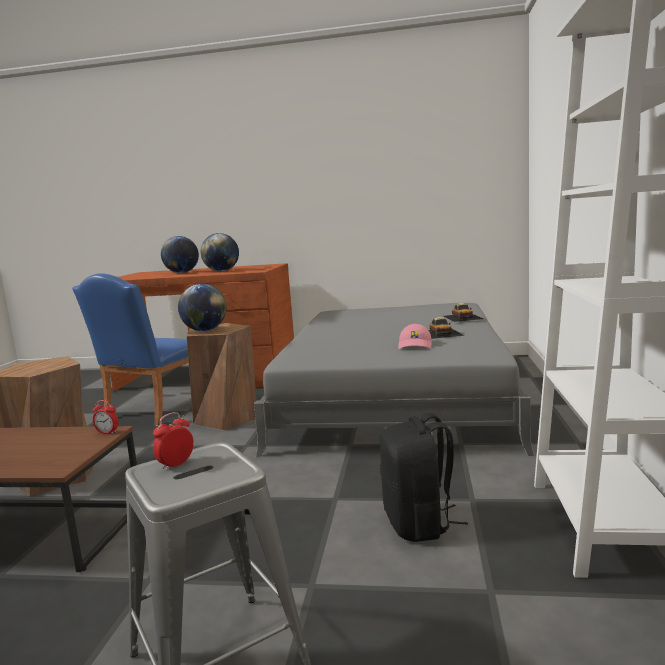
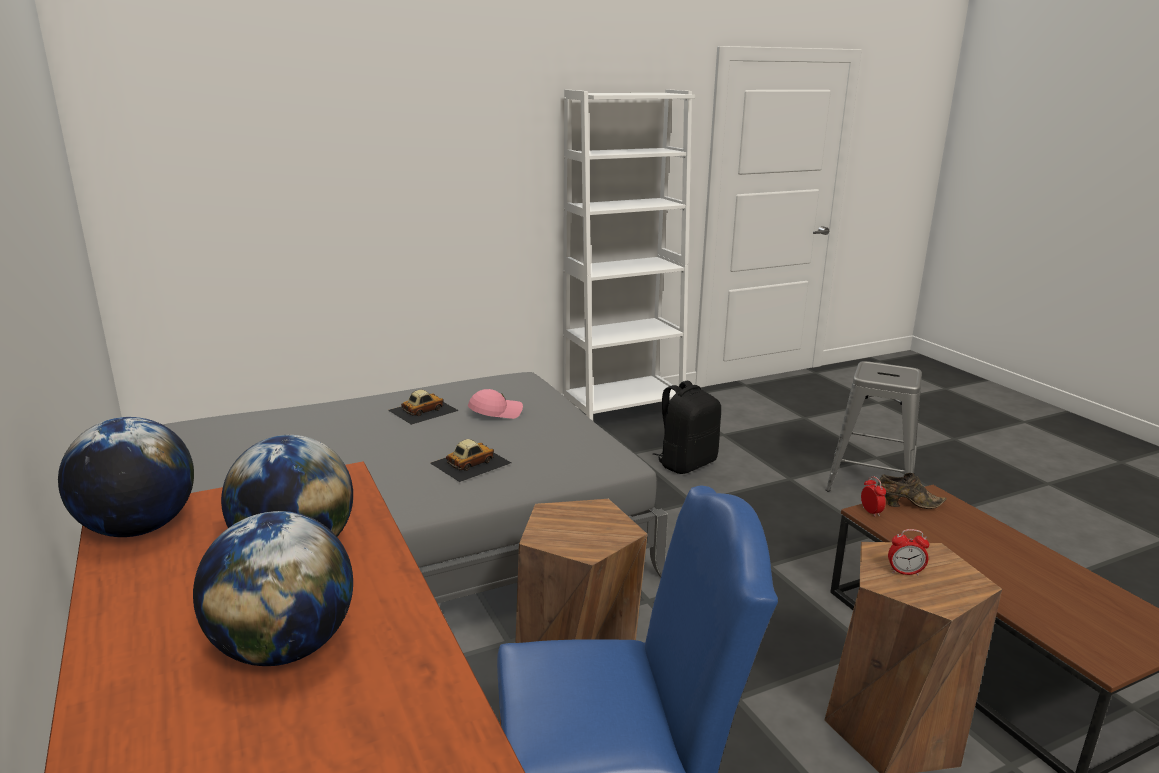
camera: 125 degrees left, 10 degrees up
alarm clock [153,412,194,471] -> alarm clock moved to [888,529,929,575]
globe [178,284,227,331] -> globe moved to [58,417,194,537]
toy car [443,303,484,322] -> toy car moved to [430,439,511,482]
none -> brown shoe [877,473,947,509]

